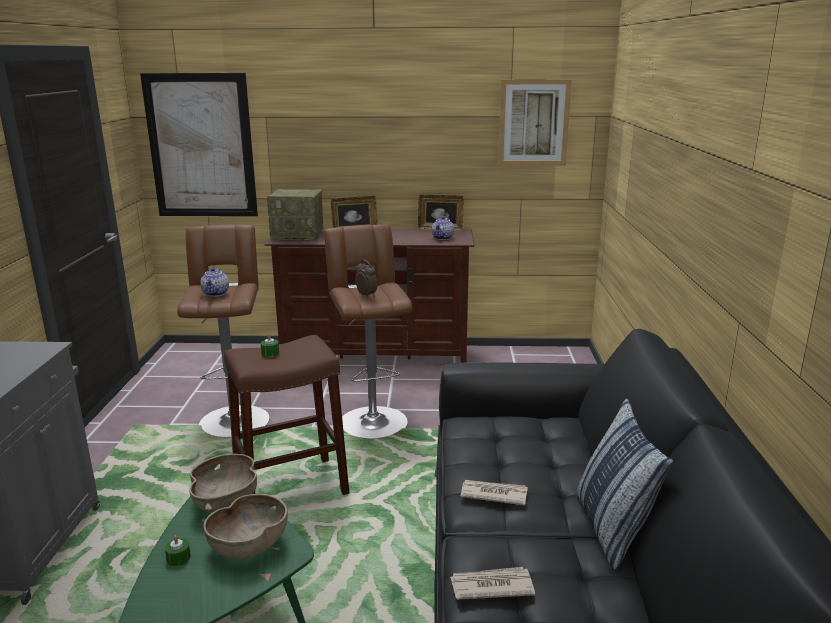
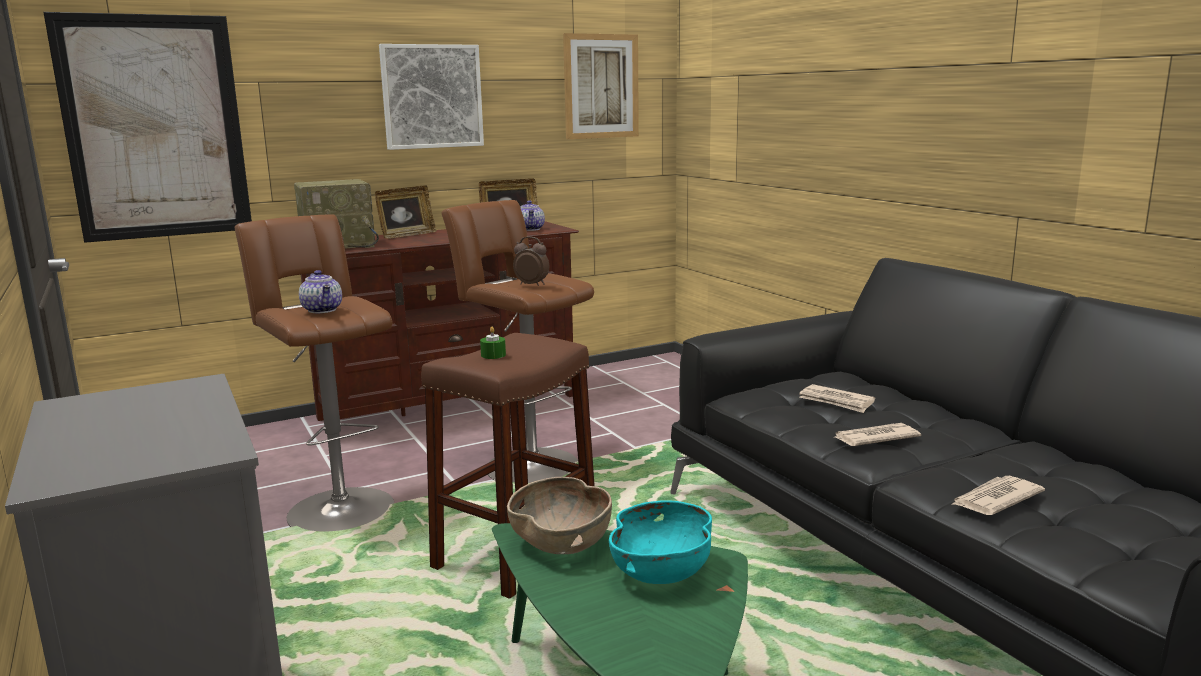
camera: 30 degrees left, 5 degrees down
green candle [165,535,191,566] -> none
brown bowl [203,494,288,559] -> turquoise bowl [609,501,712,584]
pillow [576,398,674,570] -> none
none -> picture [379,44,484,150]
none -> newspaper [799,384,875,413]

